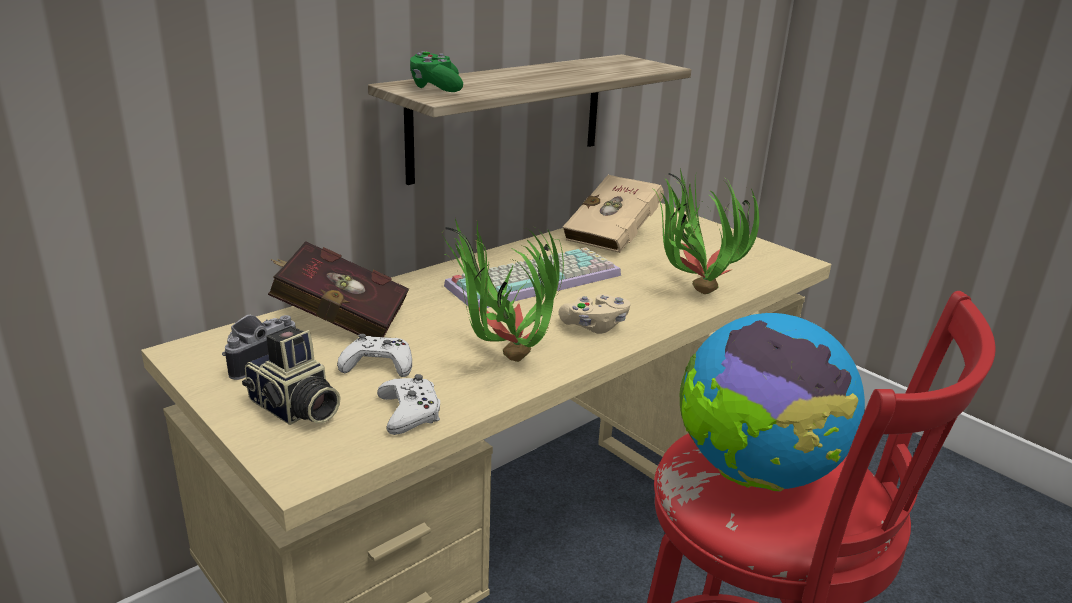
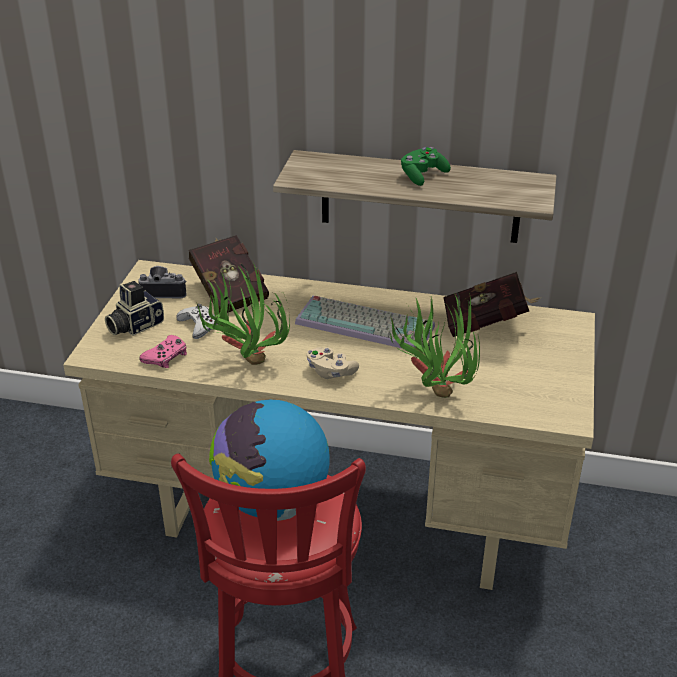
camera: 55 degrees right, 10 degrees up
camera [242,326,341,425] -> camera turned 45 degrees clockwise [105,281,164,336]
white game controller [377,374,440,435] -> pink game controller [140,335,187,368]
green game controller [410,51,463,92] -> green game controller moved to [401,147,451,186]
beige book [563,175,664,253] -> red book [443,272,540,337]

